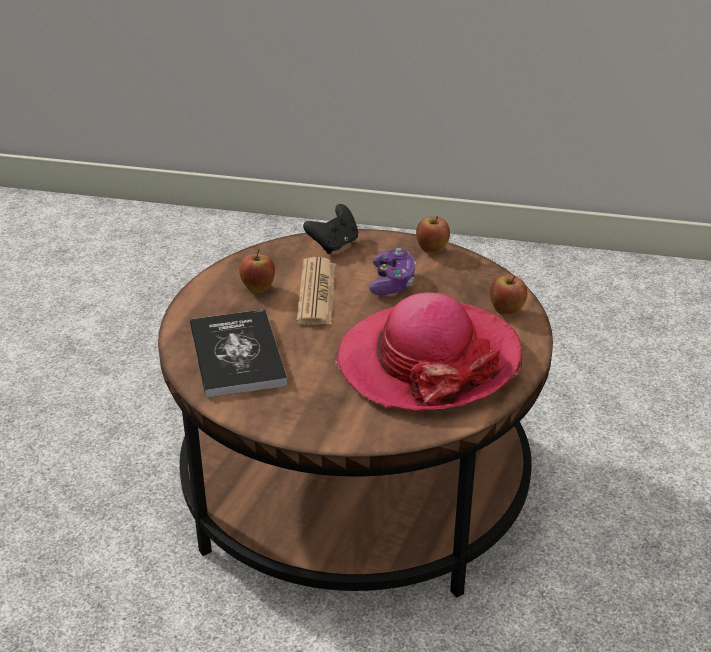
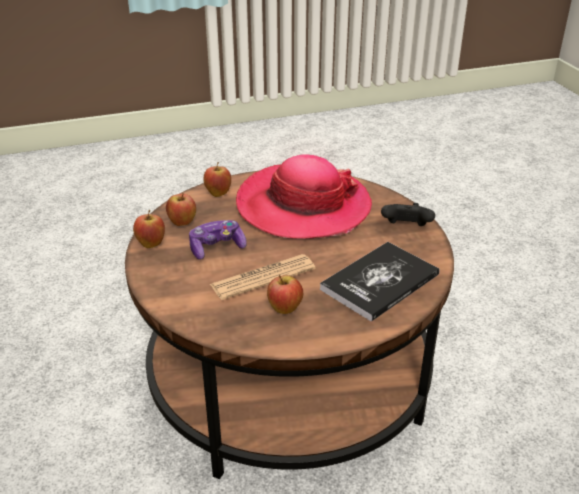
camera: 120 degrees left, 0 degrees up
black game controller [303,204,358,254] -> black game controller moved to [381,203,435,226]
none -> apple [166,193,196,226]

